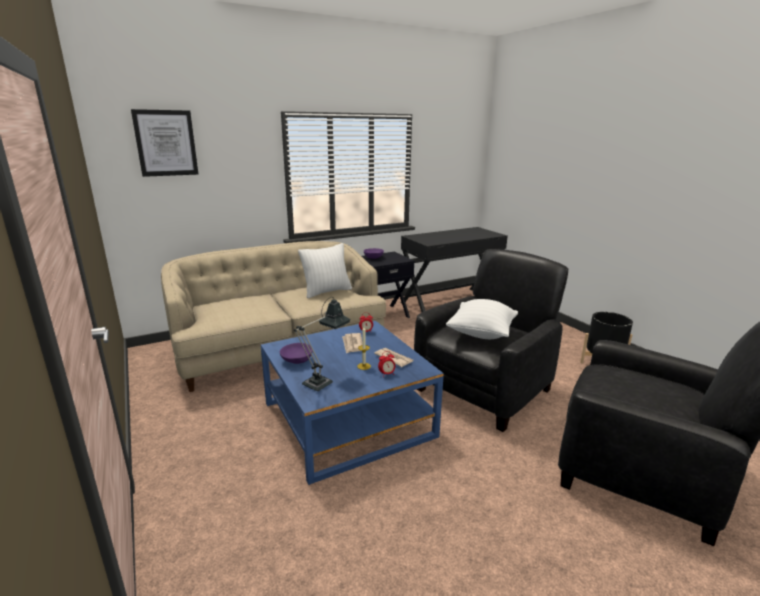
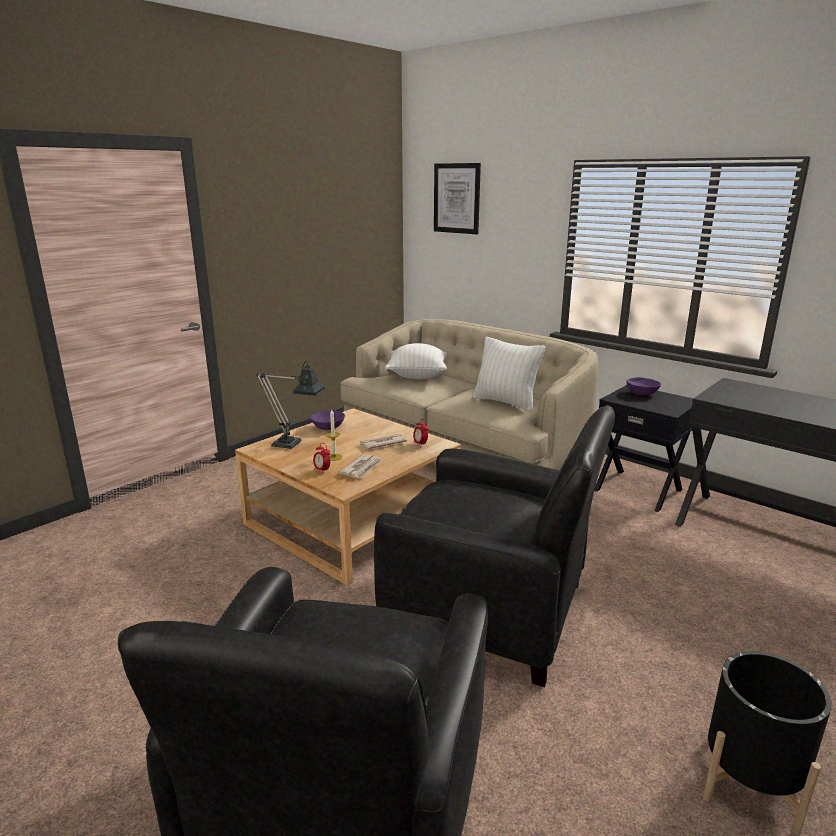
camera: 70 degrees right, 0 degrees up
blue coffee table [261,321,444,485] -> beige coffee table [235,408,461,586]
white pillow [446,299,518,339] -> white pillow moved to [385,343,447,379]

